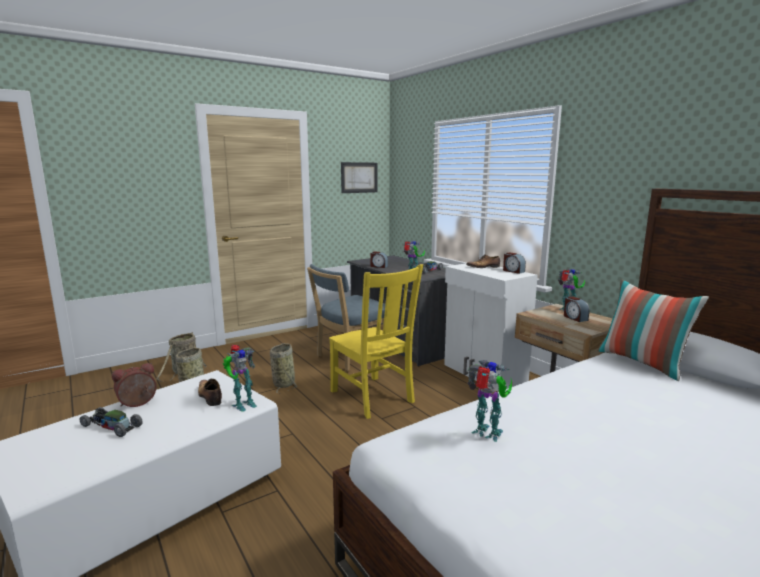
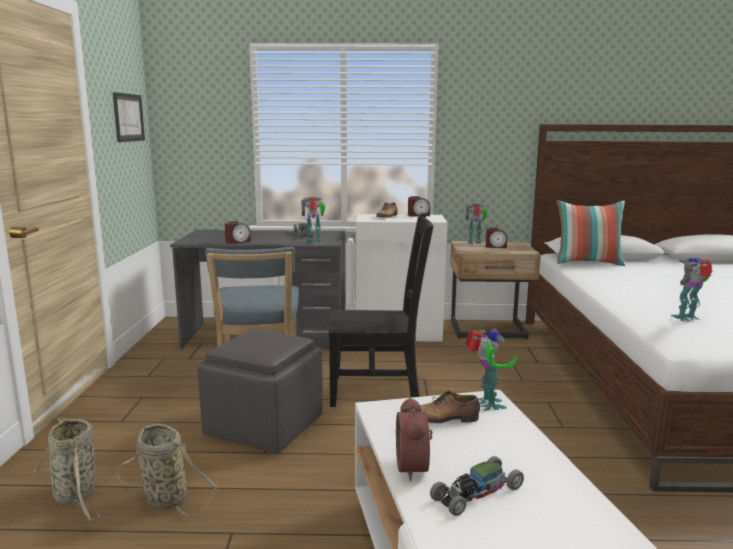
camera: 55 degrees left, 0 degrees up
basket [270,343,297,392] -> grey ottoman [197,329,323,454]
yellow chair [329,264,423,419] -> black chair [329,213,434,407]

